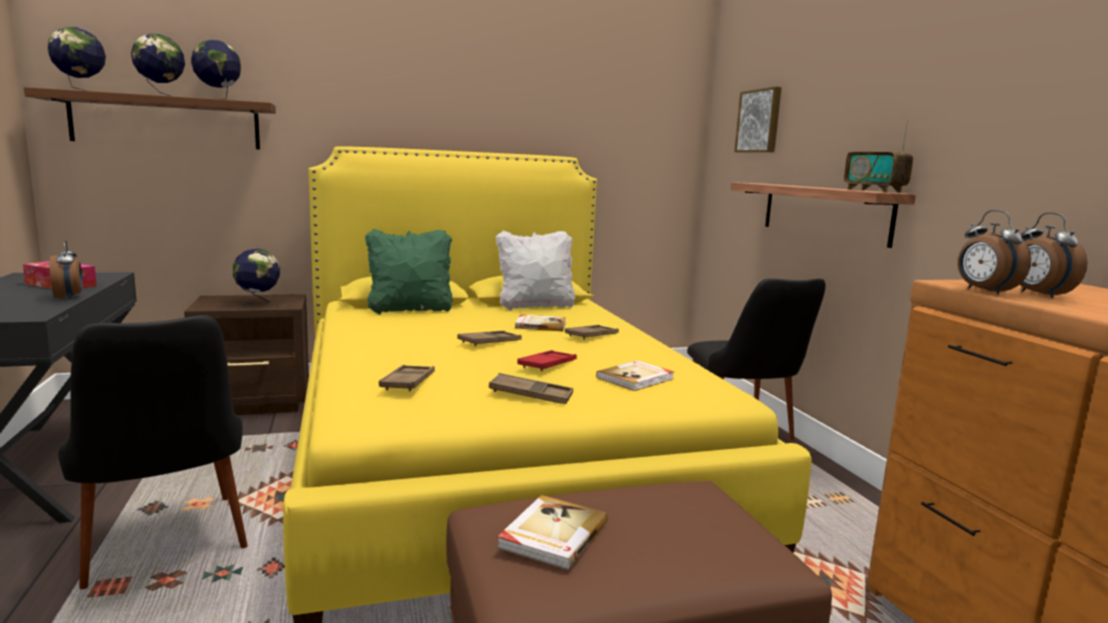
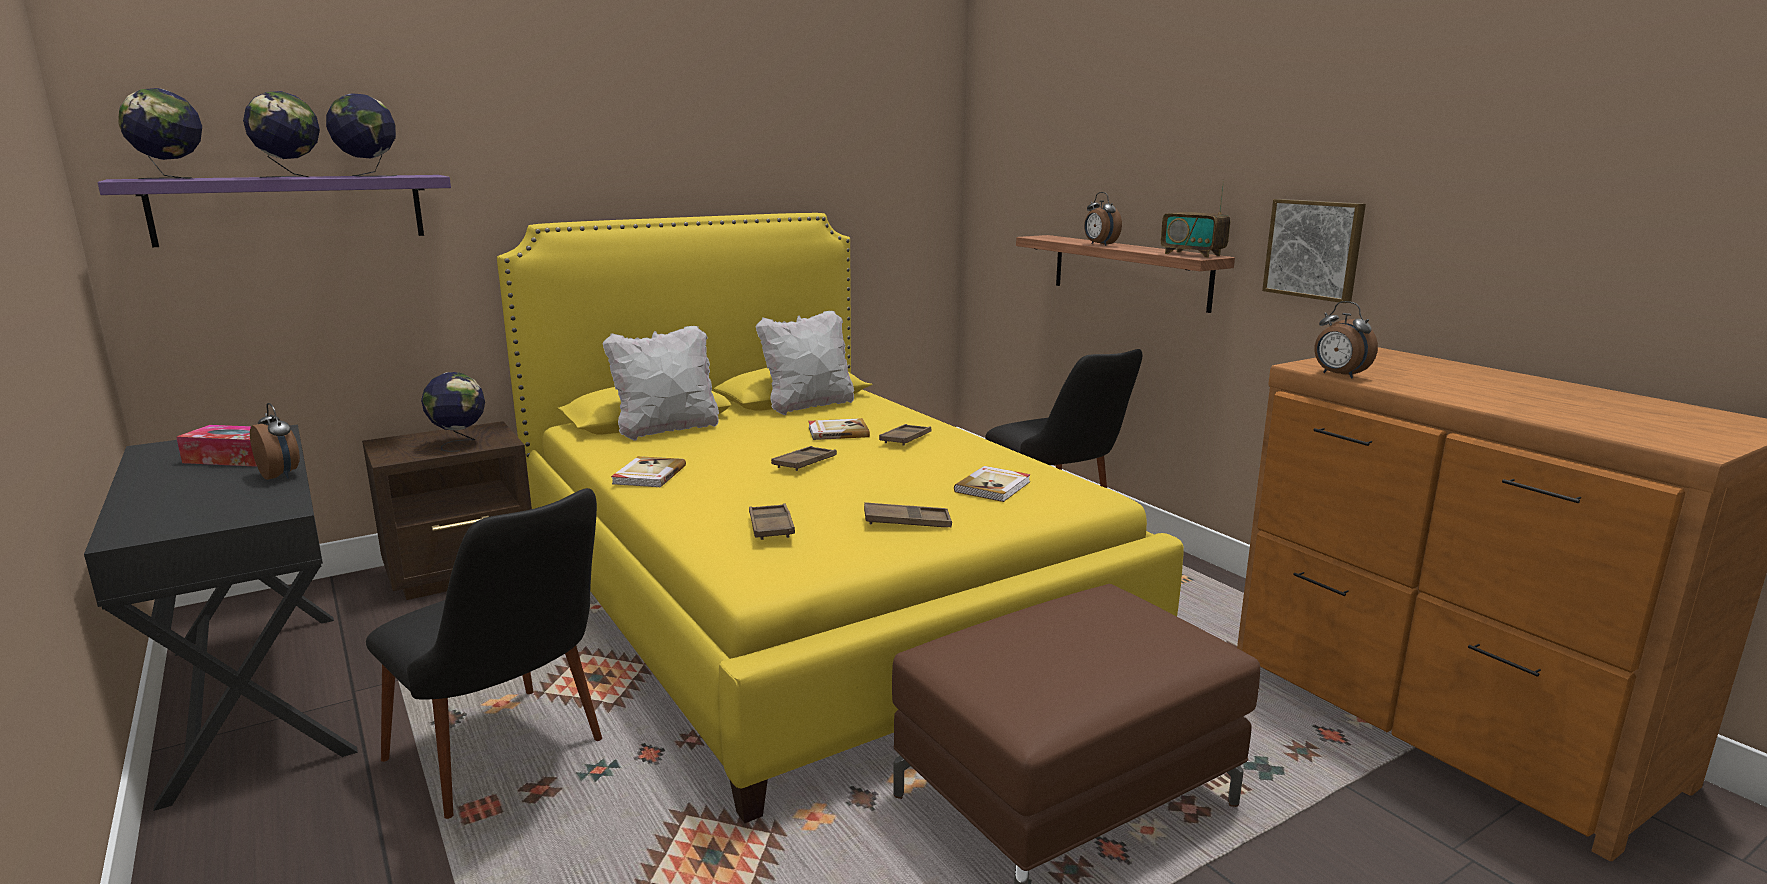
camera: 15 degrees left, 5 degrees up
brown shelf [24,87,276,149] -> purple shelf [97,175,451,247]
green pillow [365,229,453,314] -> white pillow [602,326,719,441]
book [497,495,608,570] -> book moved to [611,456,686,487]
red tray [517,350,577,371] -> none
picture [734,87,782,153] -> picture moved to [1262,199,1366,303]
alarm clock [1020,213,1088,298] -> alarm clock moved to [1084,192,1122,246]

